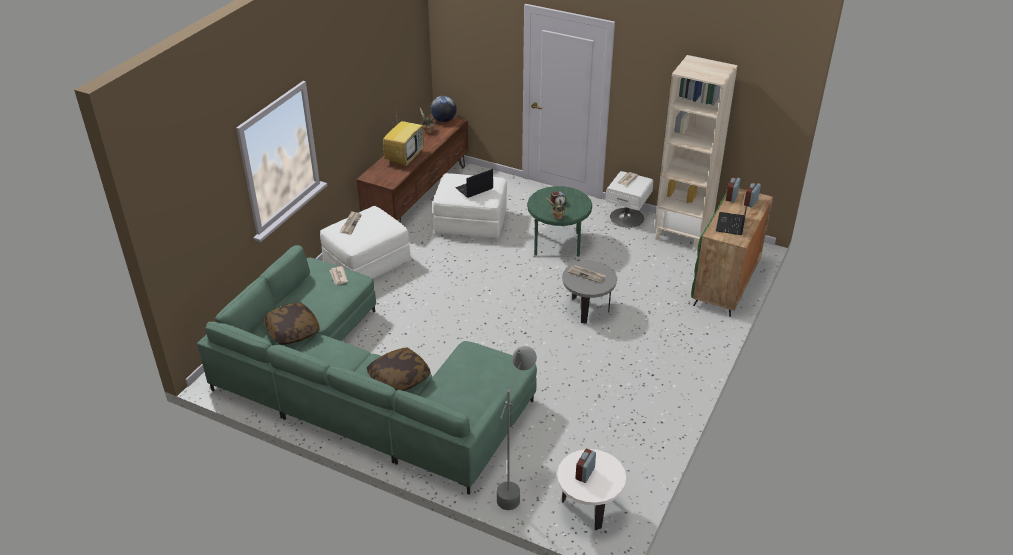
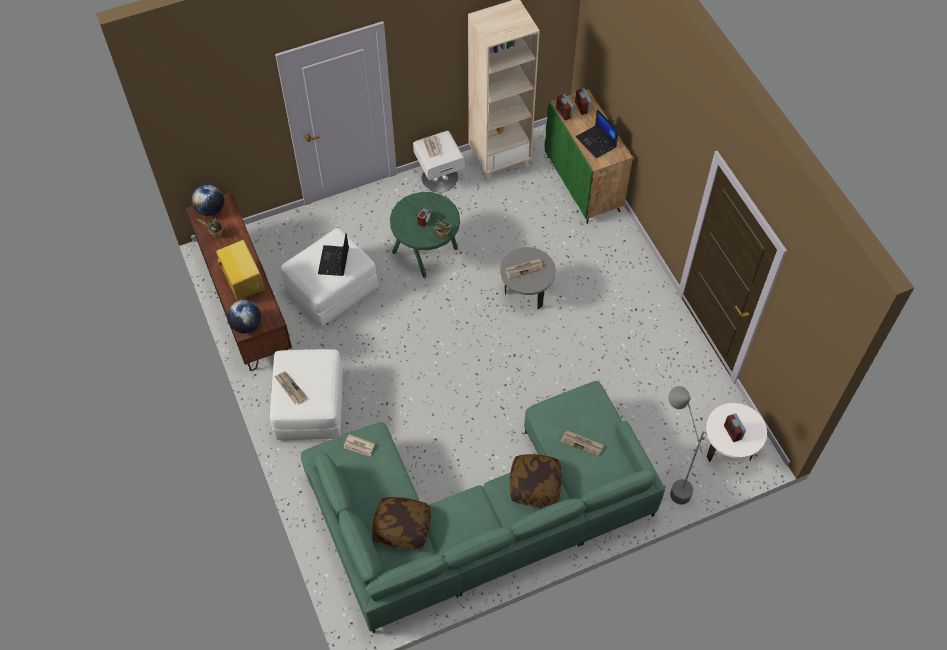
camera: 50 degrees left, 20 degrees up
none -> globe [227,300,261,334]
none -> newspaper [561,431,603,456]

